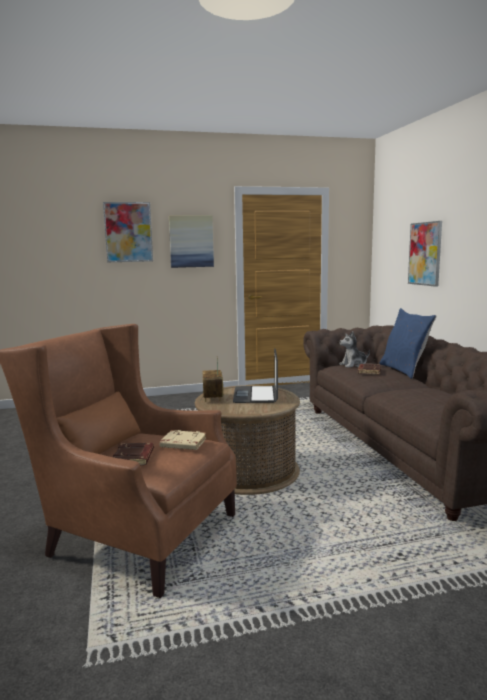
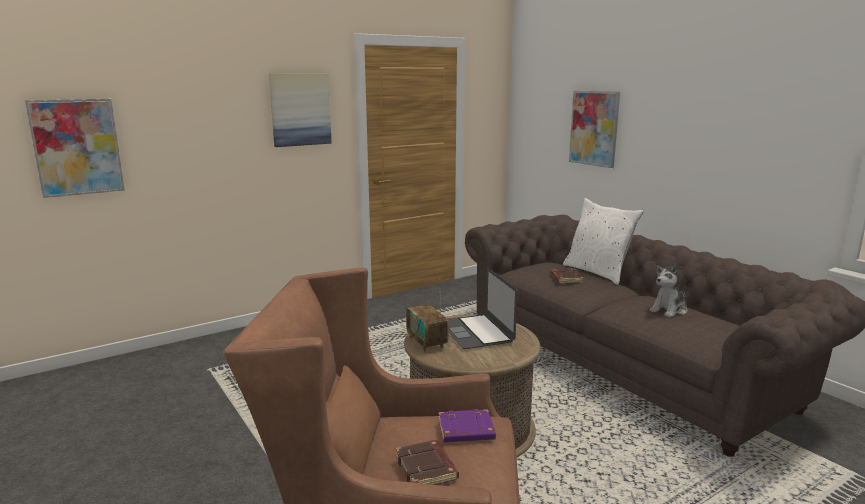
camera: 20 degrees left, 5 degrees up
picture [103,202,153,262] -> picture moved to [25,99,125,198]
beige book [160,430,207,450] -> purple book [438,409,496,443]
plush toy [339,331,370,368] -> plush toy moved to [649,263,688,318]
blue pillow [379,308,436,379] -> white pillow [563,198,644,285]

